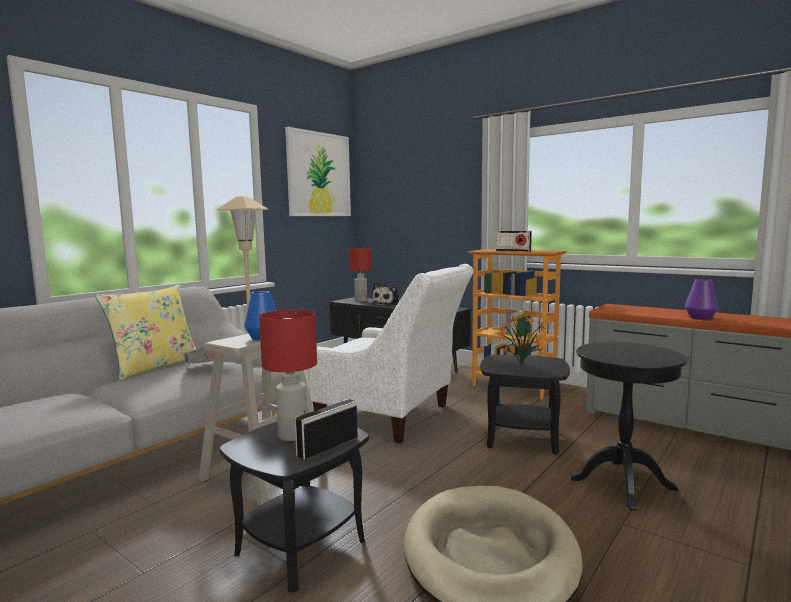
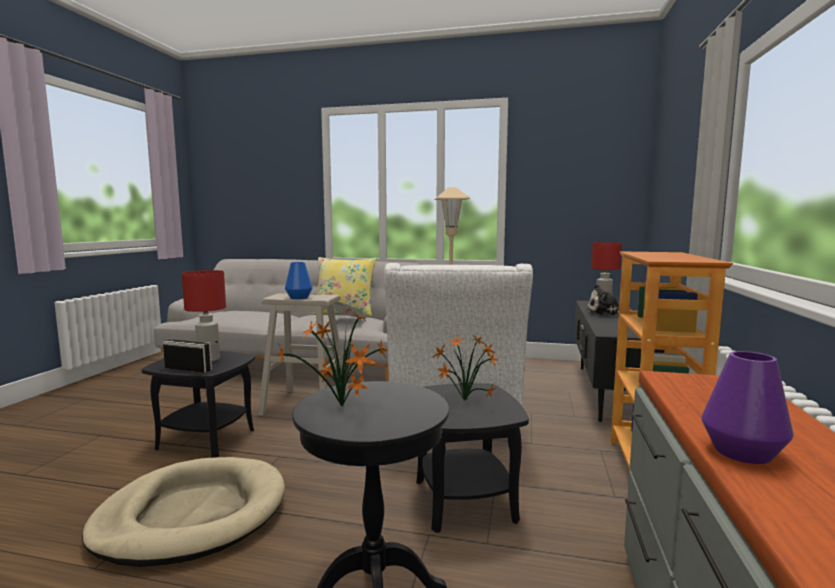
camera: 65 degrees right, 0 degrees up
picture [285,127,351,216] -> none
radio [496,231,532,252] -> none
none -> potted plant [277,312,388,407]

